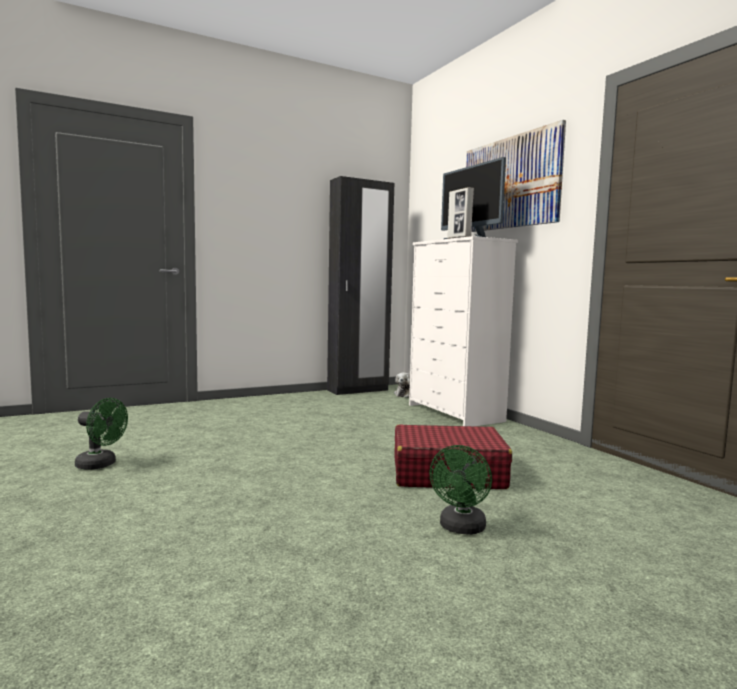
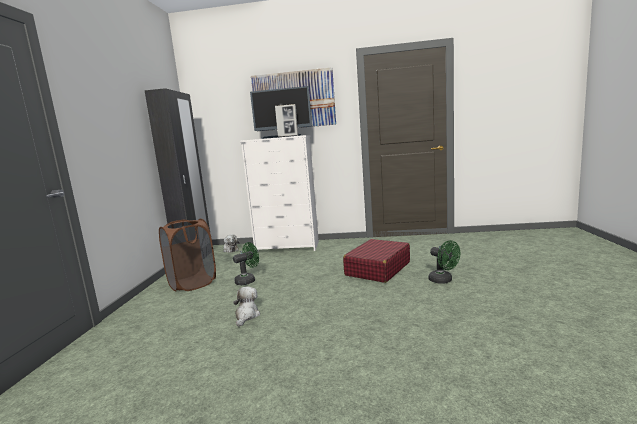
camera: 55 degrees left, 5 degrees up
green fan [75,398,128,470] -> green fan moved to [233,242,259,285]
none -> brown laundry basket [159,219,216,292]
none -> plush toy [233,286,260,327]

